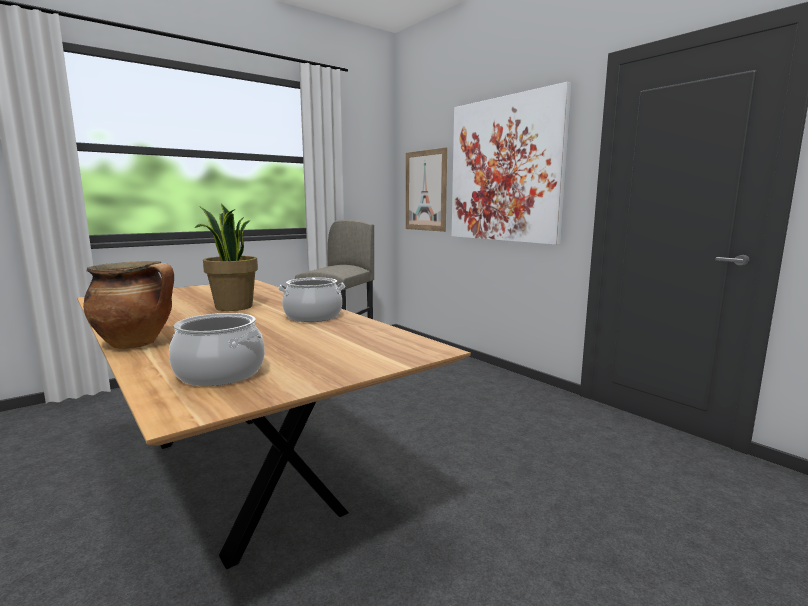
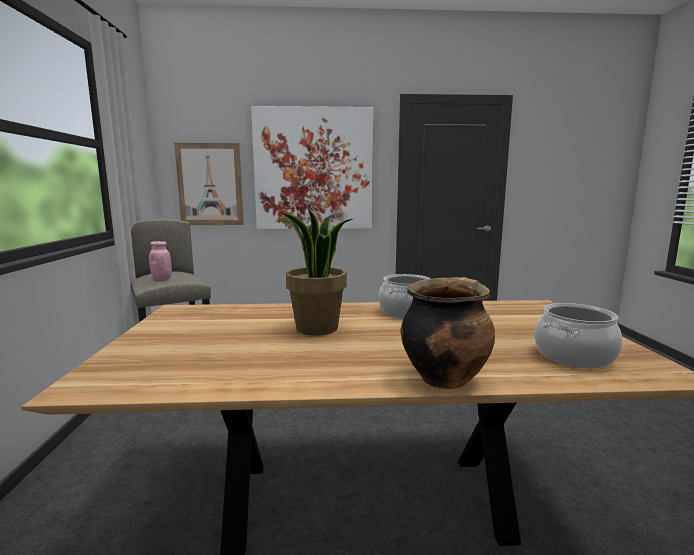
camera: 55 degrees left, 0 degrees up
none -> pink jar [149,241,172,280]

